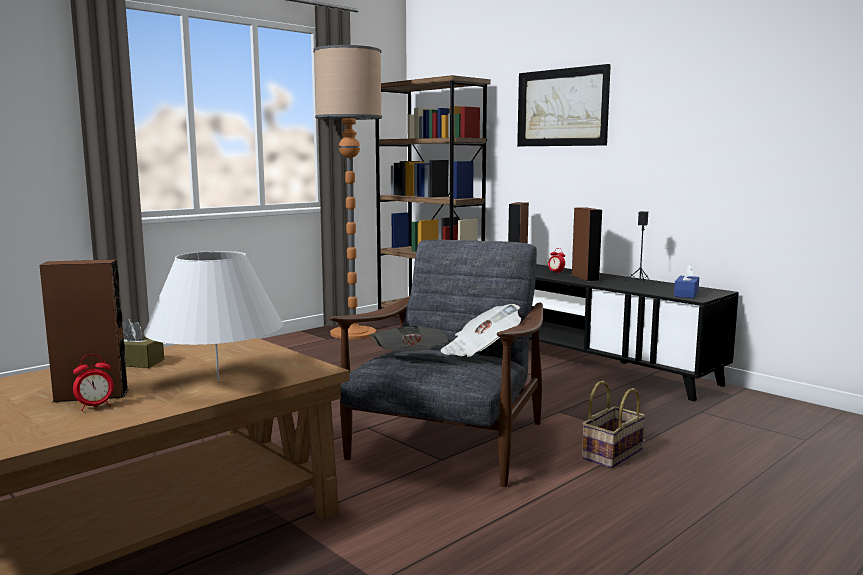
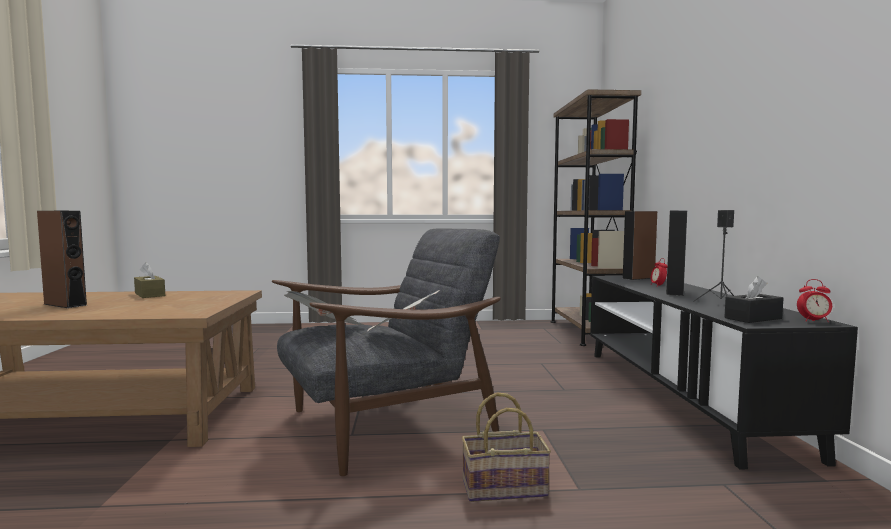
camera: 40 degrees right, 5 degrees down
alarm clock [73,354,114,411] -> alarm clock moved to [797,279,832,322]
white table lamp [144,251,283,382] -> none
floor lamp [313,45,382,339] -> none
picture [517,64,611,146] -> none
blue tissue box [674,264,699,298] -> black tissue box [724,276,783,323]

